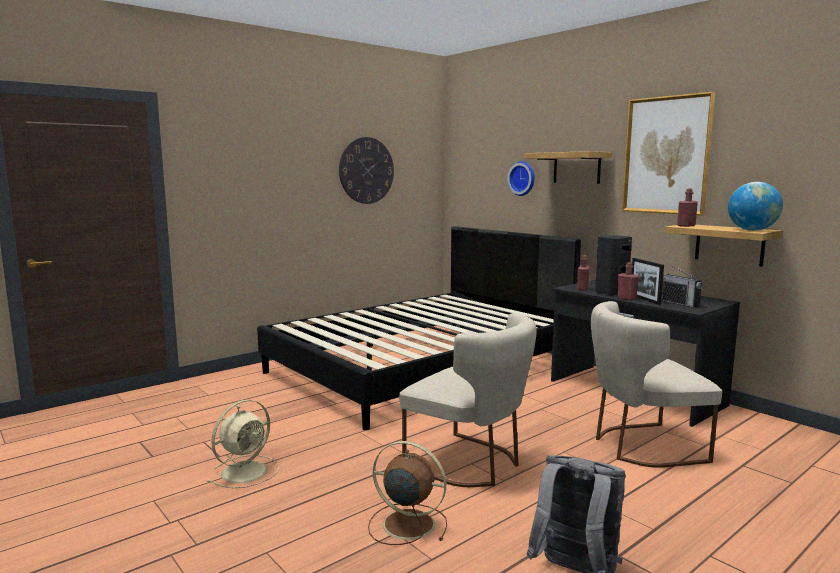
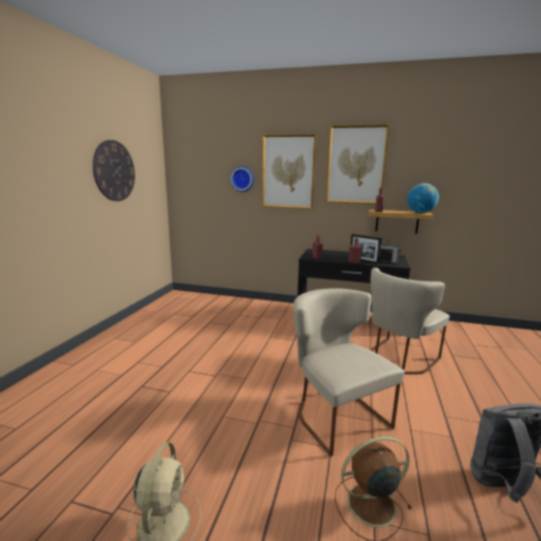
camera: 35 degrees left, 5 degrees up
black bed [257,226,581,430] -> none
beige chair [399,313,537,487] -> beige chair turned 120 degrees counterclockwise [293,288,405,456]
shelf [524,151,612,184] -> picture [262,134,317,209]
black speaker [595,235,632,296] -> none

